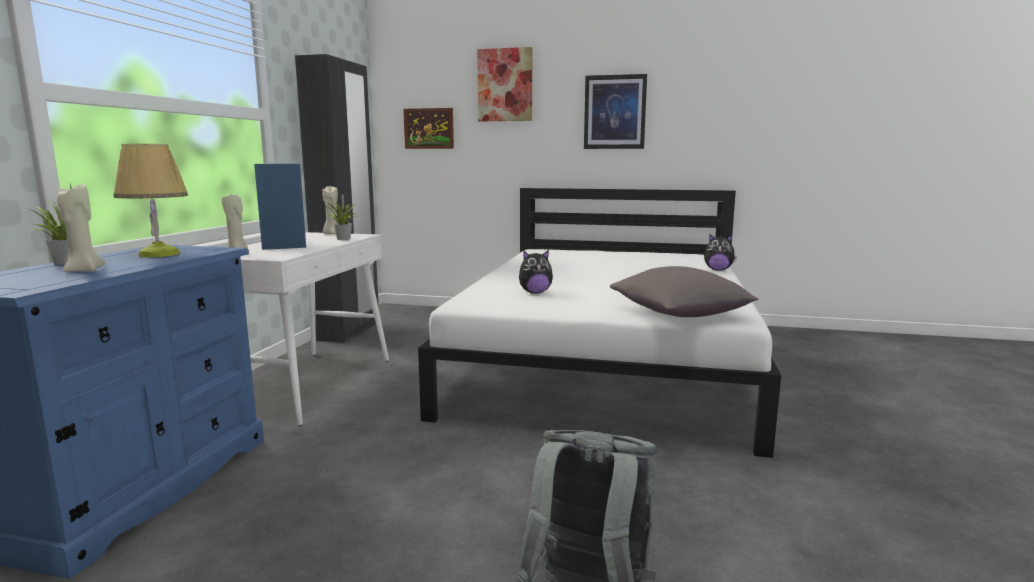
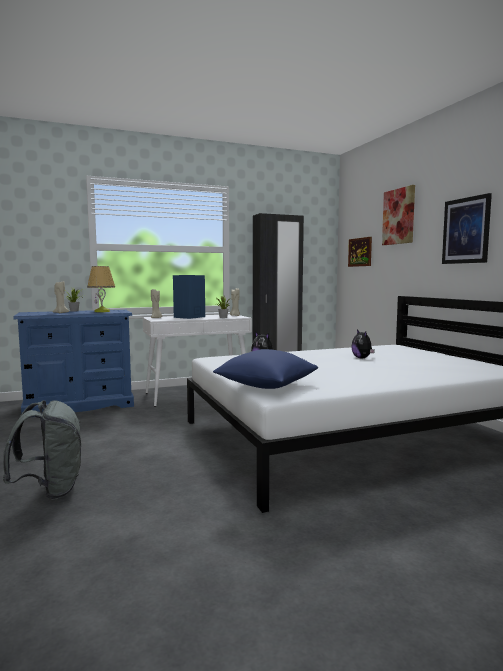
camera: 55 degrees right, 5 degrees down
grey pillow [610,266,758,317] -> blue pillow [213,349,318,389]
plush toy [704,234,737,271] -> plush toy moved to [351,330,375,358]

